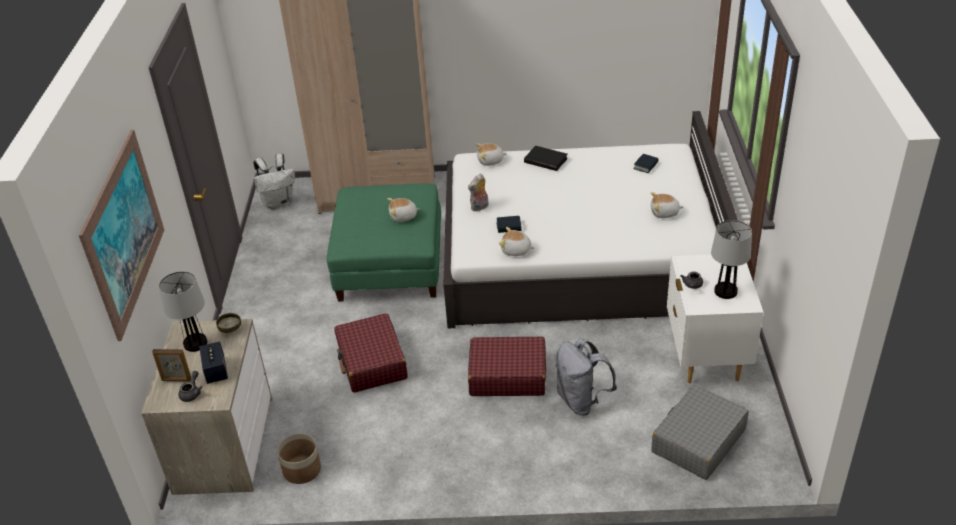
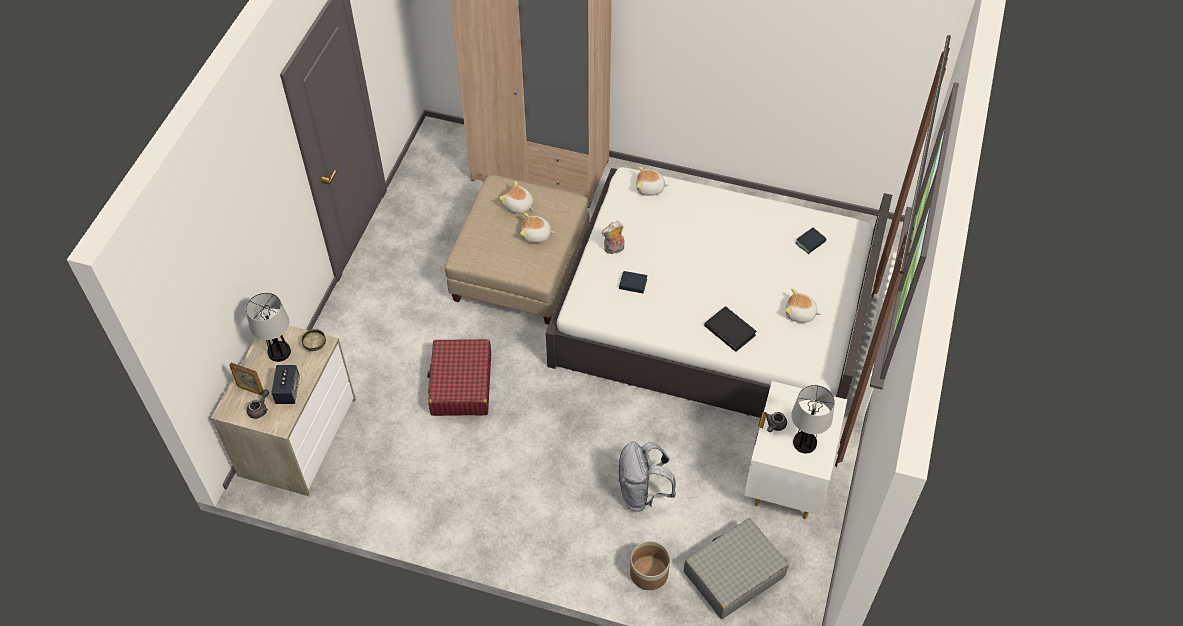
camera: 15 degrees right, 15 degrees up
picture [79,130,164,341] -> none
white backpack [253,153,295,209] -> none
planter [277,433,321,484] -> planter moved to [630,541,670,590]
green ottoman [327,183,441,301] -> beige ottoman [445,175,589,325]
red suitcase [468,336,546,396] -> none
plush toy [499,227,534,256] -> plush toy moved to [499,181,534,214]
black book [524,146,568,171] -> black book moved to [704,306,757,352]

